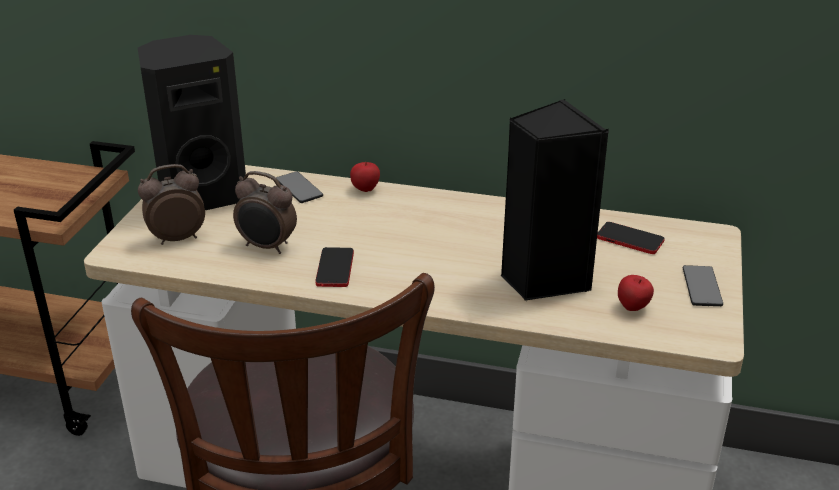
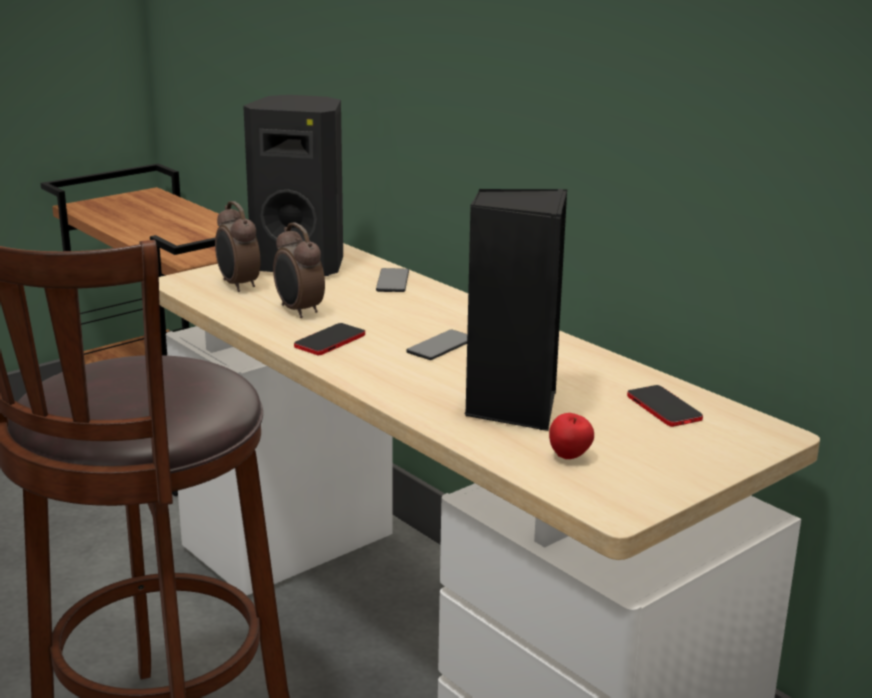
camera: 35 degrees right, 10 degrees down
alarm clock [138,164,205,245] -> alarm clock turned 135 degrees counterclockwise [215,201,260,292]
apple [350,162,380,192] -> none
phone [683,265,723,306] -> phone moved to [406,330,467,360]

